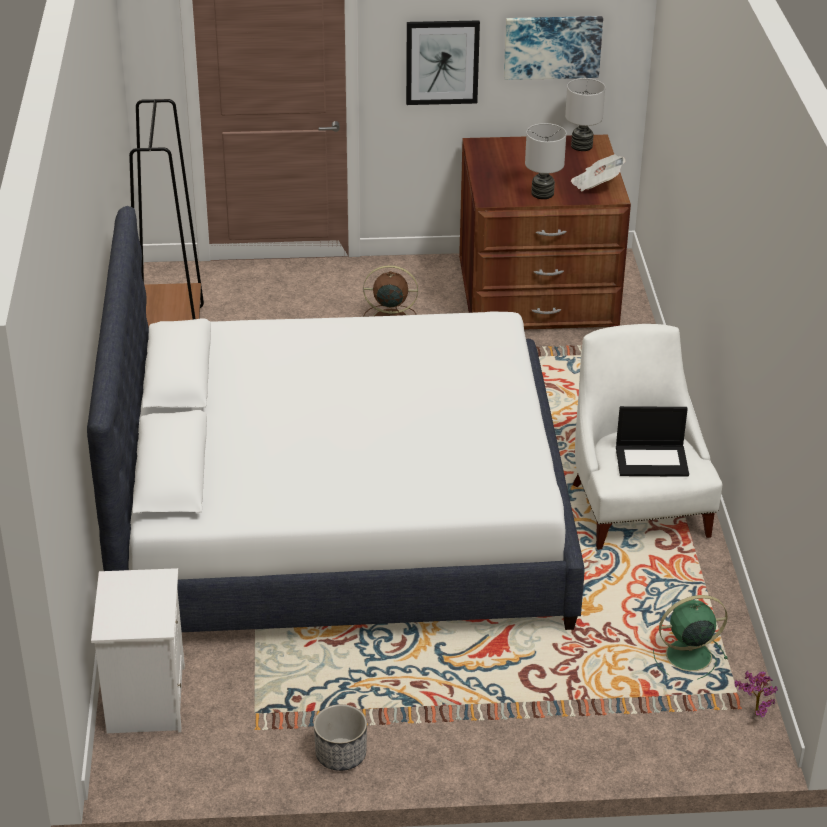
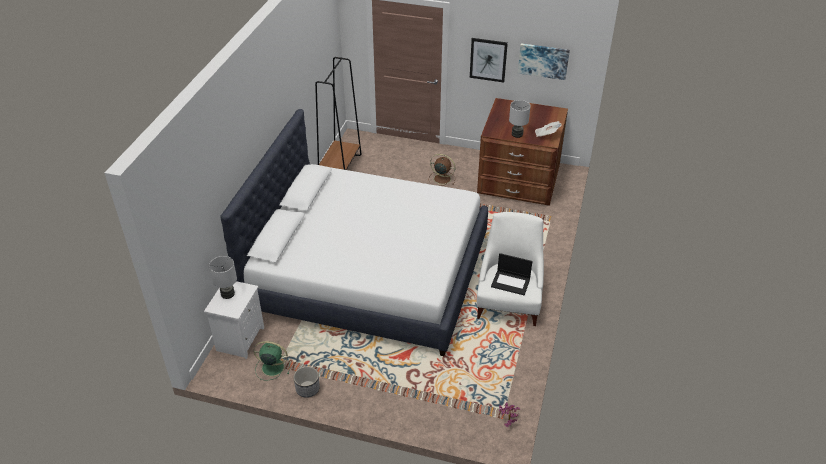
camera: 20 degrees right, 5 degrees up
grey table lamp [565,78,605,151] -> grey table lamp moved to [209,256,237,299]
green fan [653,595,728,679] -> green fan moved to [253,341,290,381]

